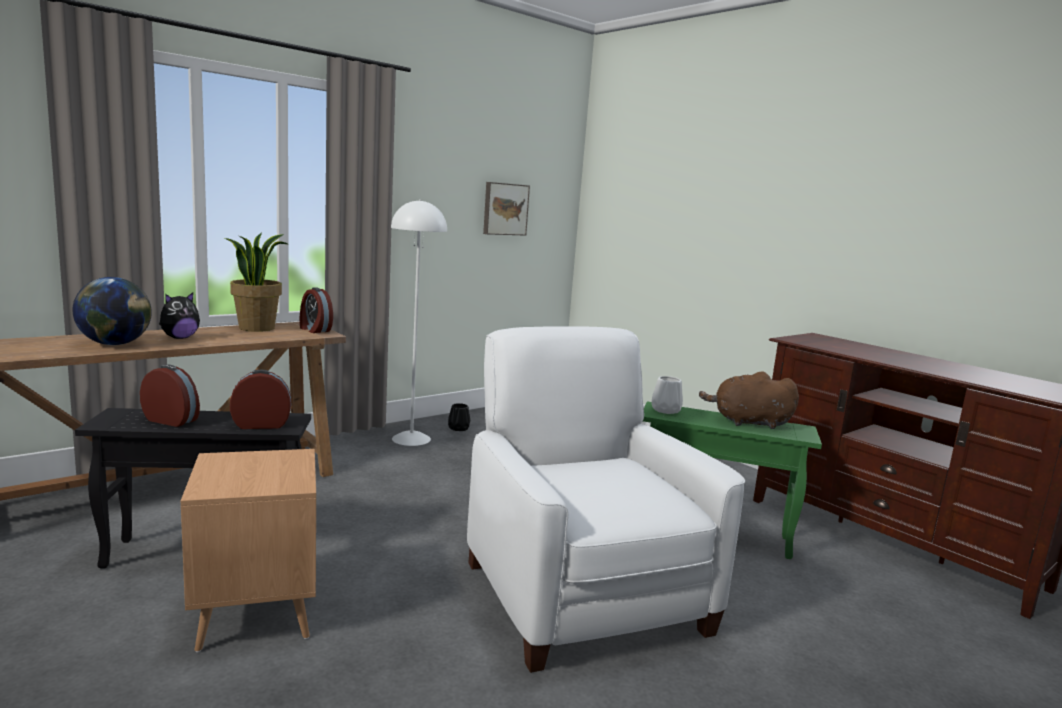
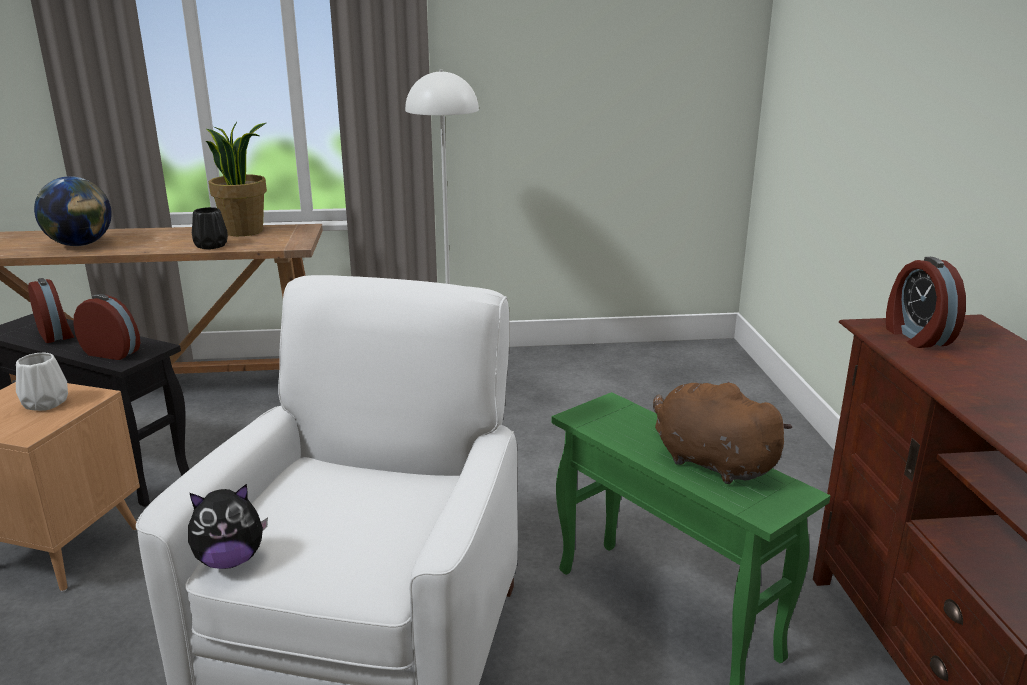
camera: 35 degrees right, 10 degrees up
plush toy [159,293,200,339] -> plush toy moved to [188,484,268,569]
alarm clock [299,287,333,333] -> alarm clock moved to [886,257,966,348]
black vase [448,403,470,431] -> black vase moved to [192,207,228,250]
picture [483,182,530,236] -> none
white vase [651,376,683,414] -> white vase moved to [16,353,68,411]

